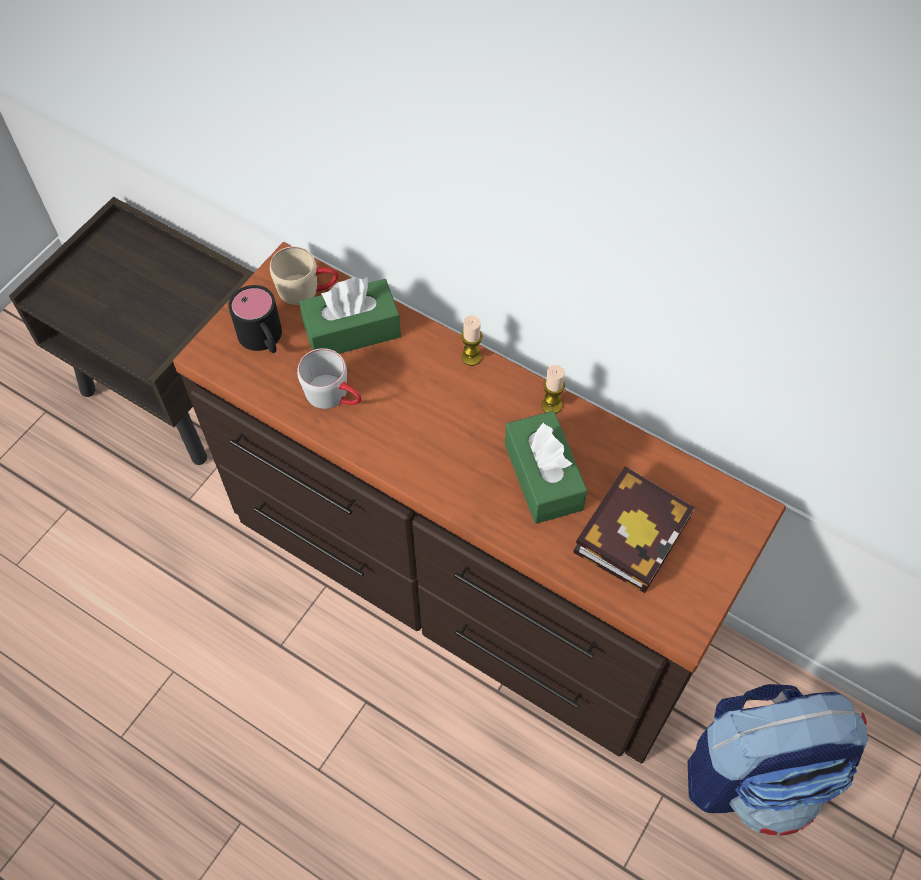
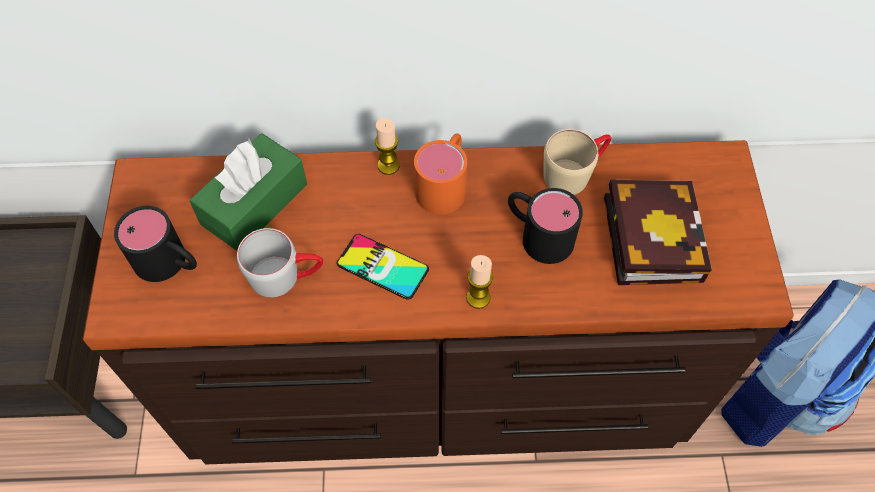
camera: 35 degrees left, 0 degrees up
beige mug [270,246,338,305] -> beige mug moved to [543,129,611,195]
green tissue box [505,411,587,524] -> black mug [508,188,583,264]
candle [541,365,565,414] -> candle moved to [466,255,493,309]
none -> phone [337,234,429,300]
none -> orange mug [414,133,467,215]

